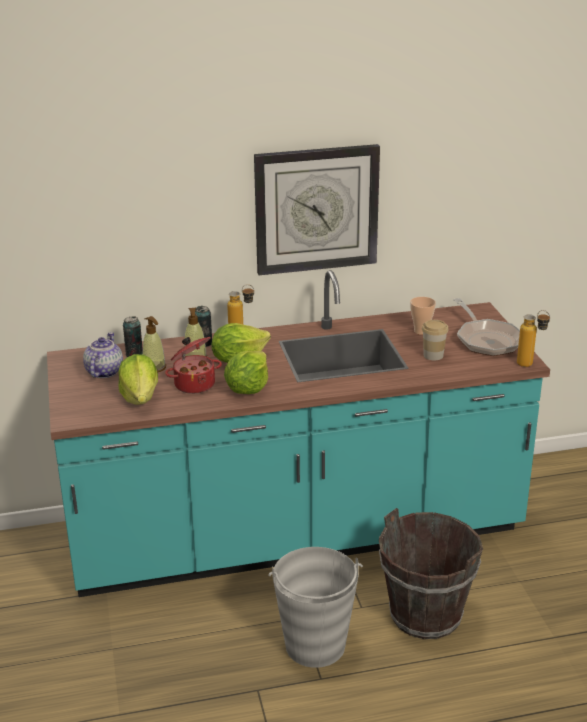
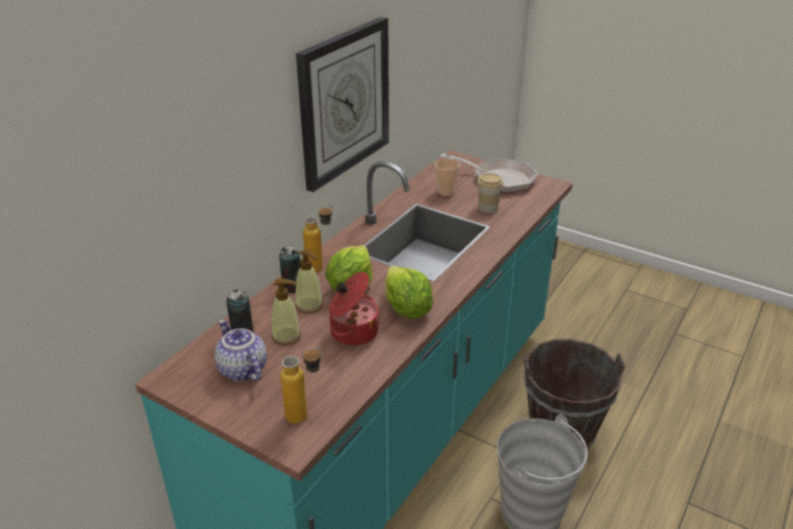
camera: 45 degrees left, 5 degrees up
lettuce [118,354,158,405] -> none
bottle [517,310,550,367] -> bottle moved to [281,347,322,424]

